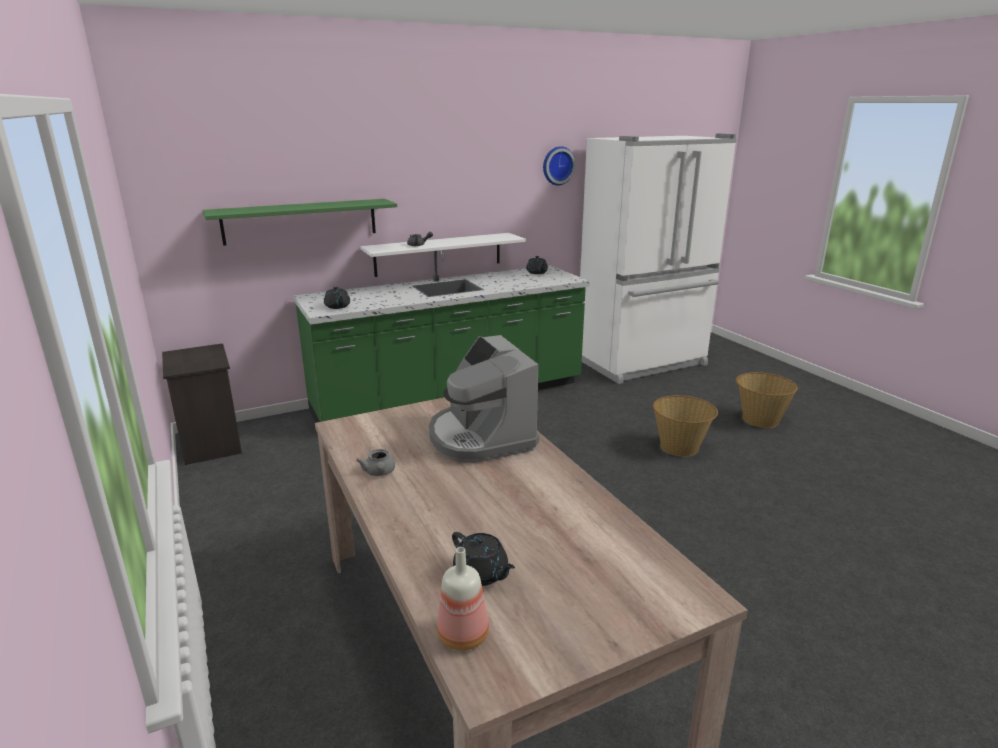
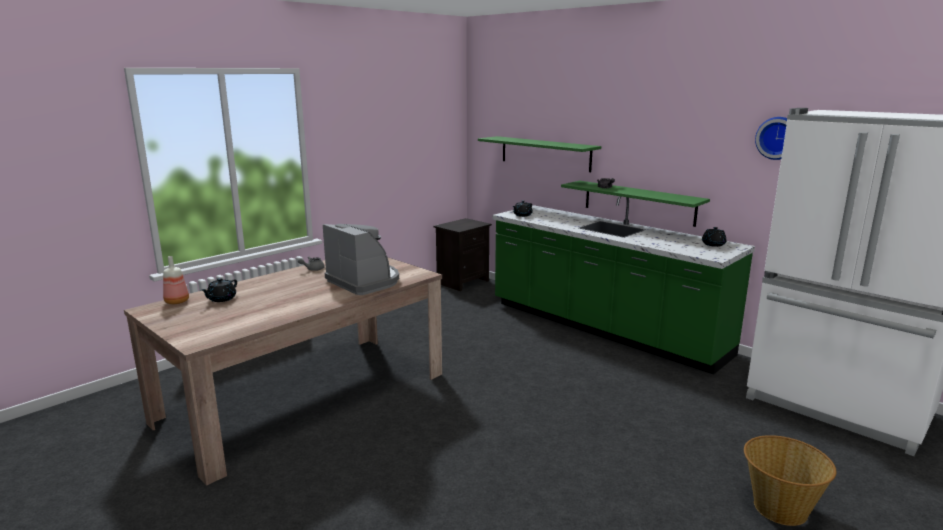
camera: 70 degrees right, 5 degrees down
white shelf [360,233,526,277] -> green shelf [561,181,710,227]
coffee machine [429,335,539,463] -> coffee machine turned 90 degrees clockwise [323,224,399,295]
basket [653,395,718,457] -> none

